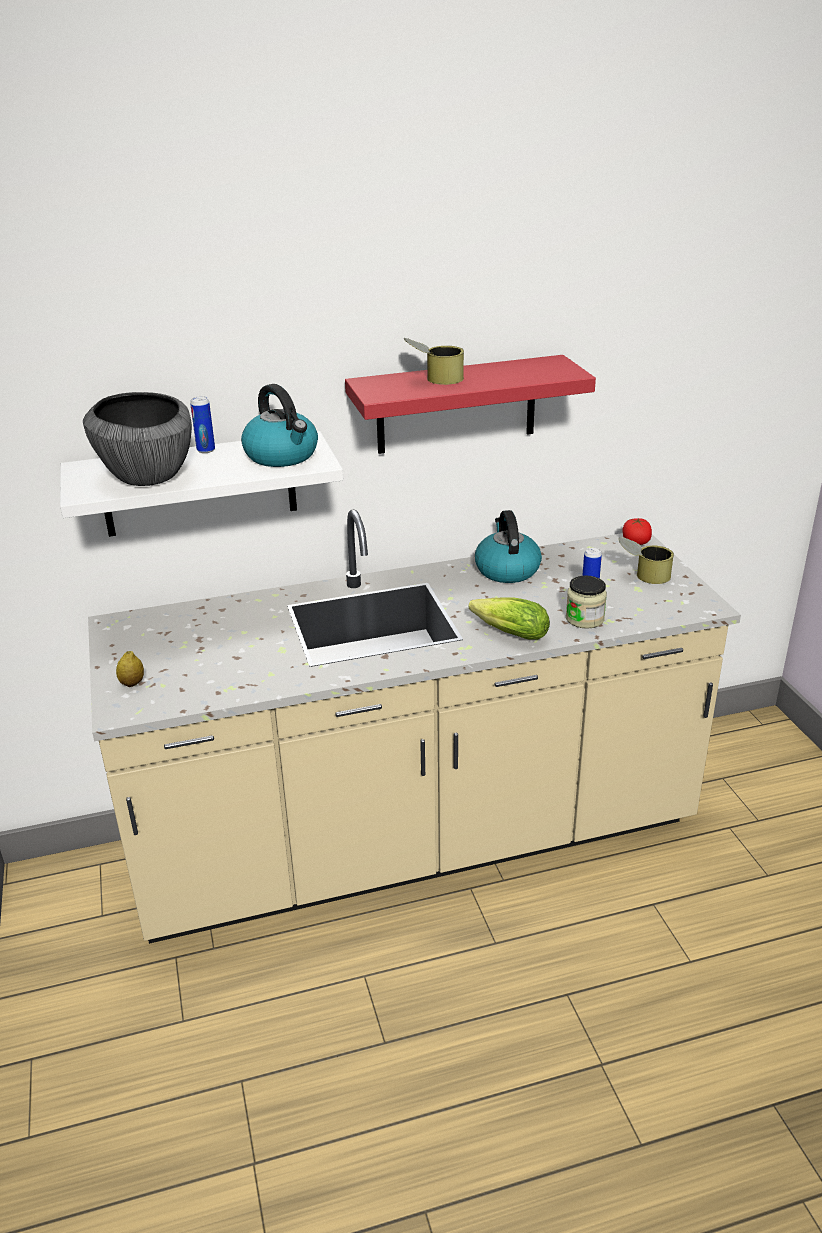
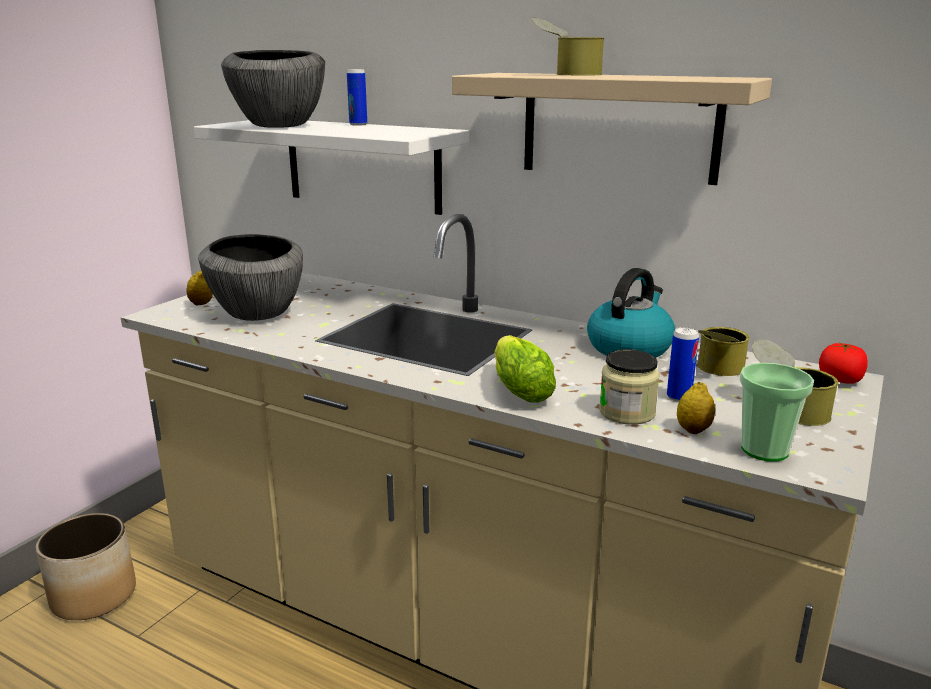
camera: 45 degrees right, 10 degrees down
kettle [241,384,318,467] -> none
red shelf [345,355,596,454] -> beige shelf [452,73,772,185]
none -> planter [36,513,136,620]
none -> bowl [198,234,303,321]
none -> lemon [677,382,715,434]
none -> can [697,327,750,376]
none -> cup [739,363,814,462]

